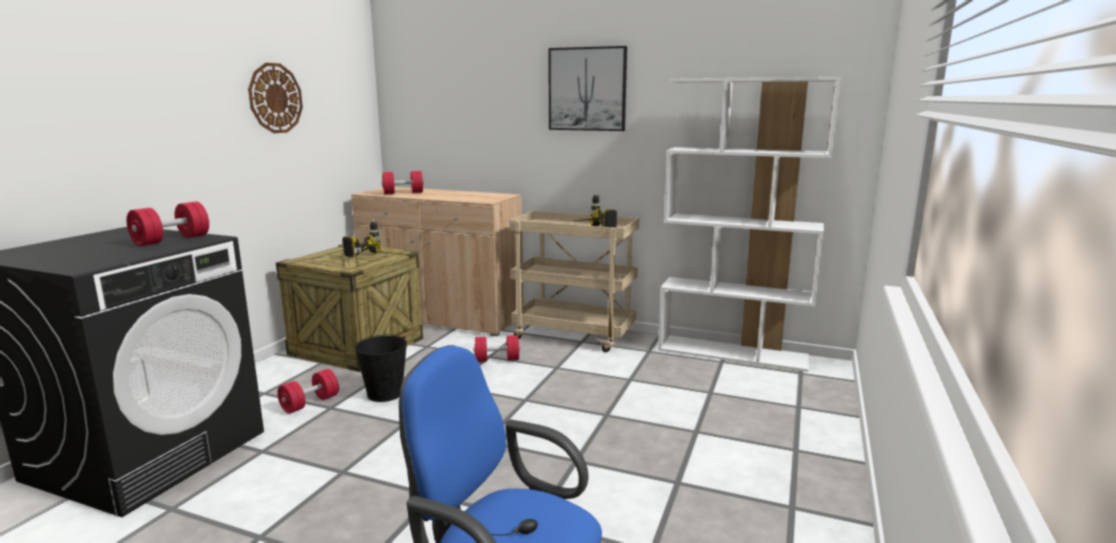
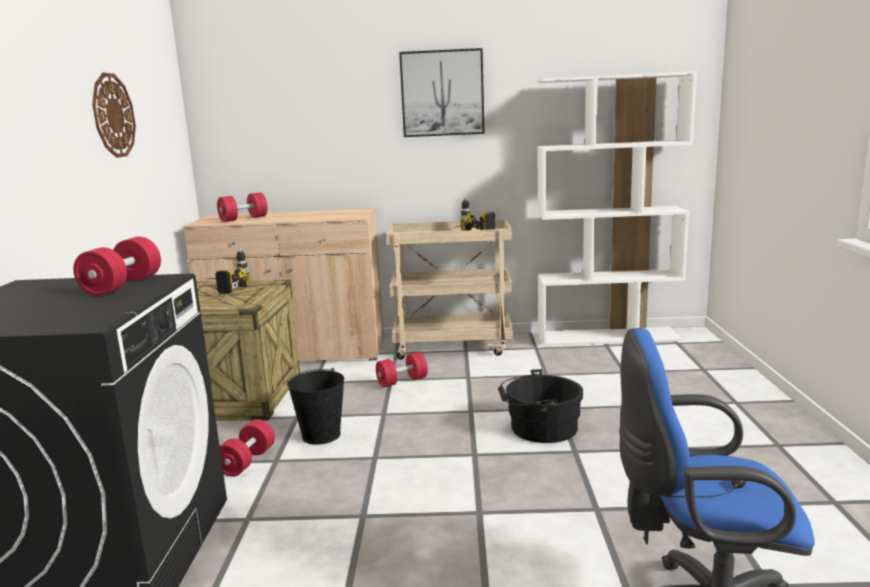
camera: 20 degrees left, 0 degrees up
none -> black bucket [498,369,583,443]

